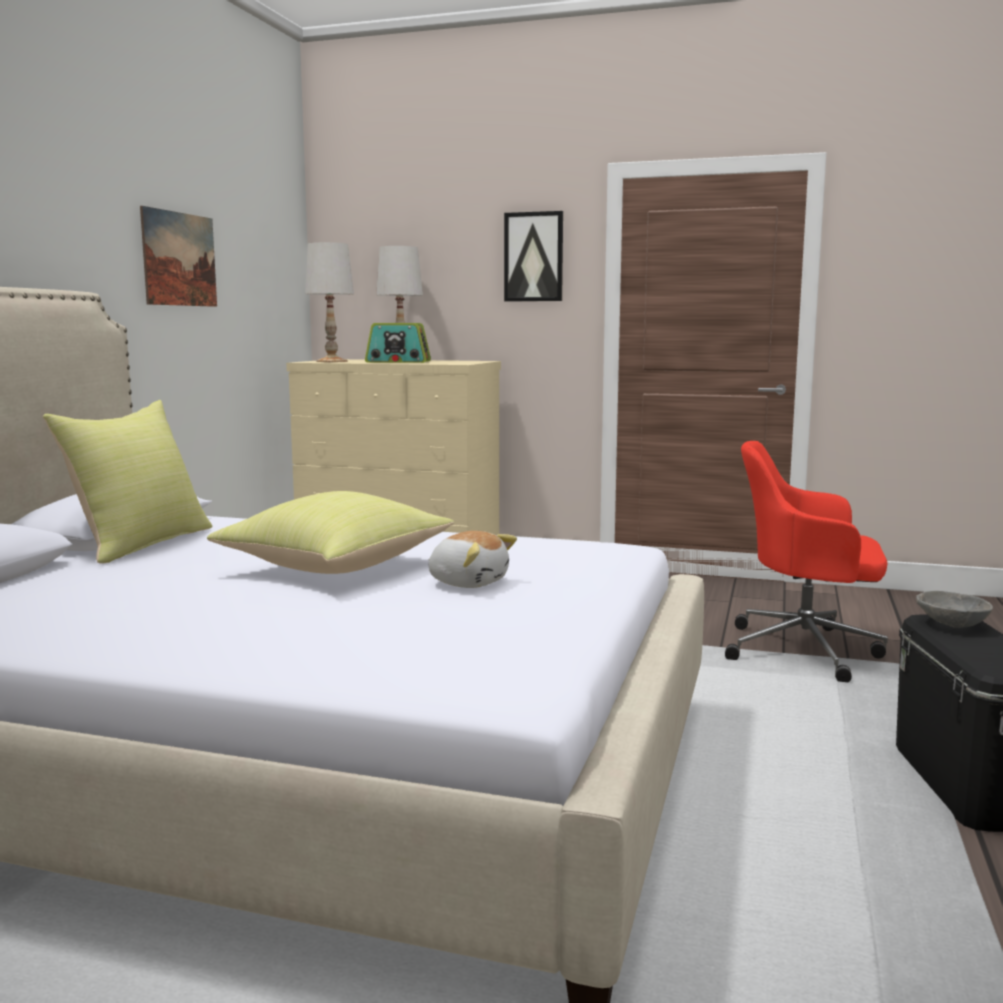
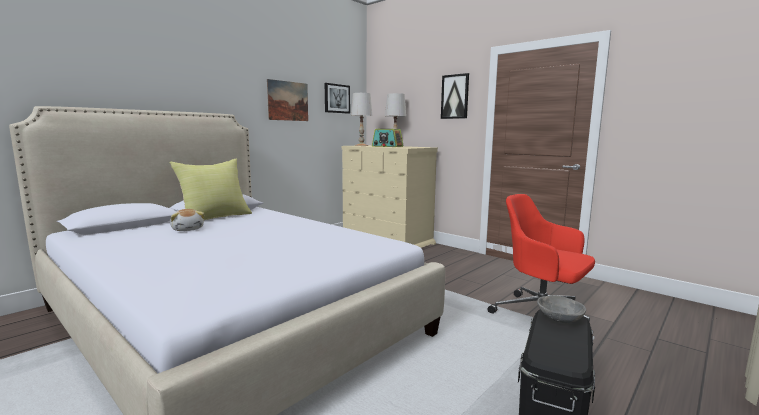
camera: 25 degrees right, 0 degrees up
yellow pillow [207,491,454,574] -> none
plush toy [428,531,517,588] -> plush toy moved to [170,209,205,231]
none -> picture [325,83,350,114]

